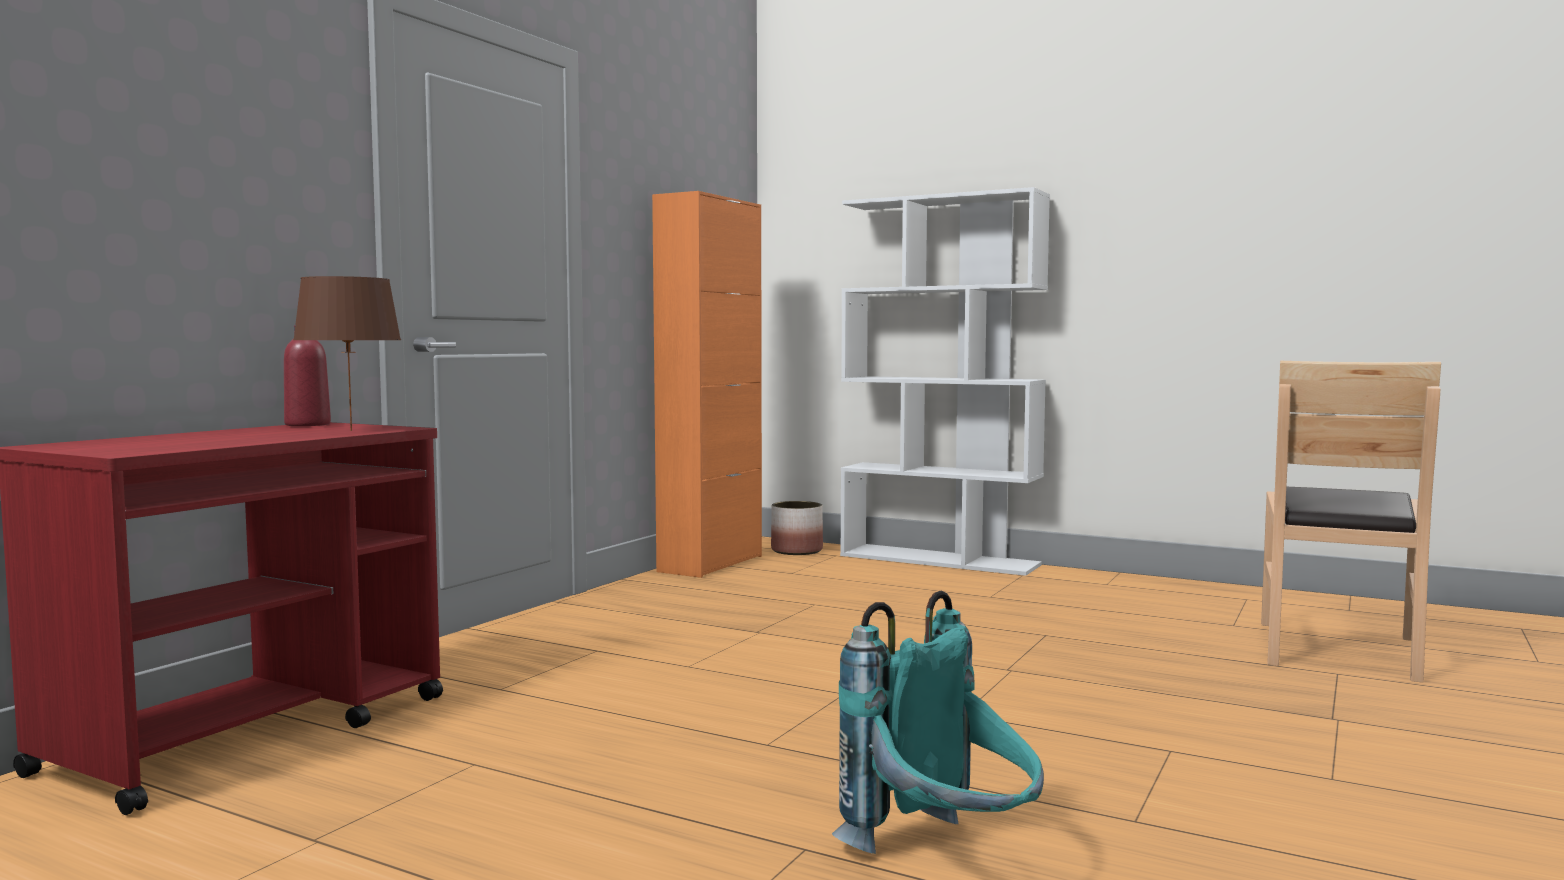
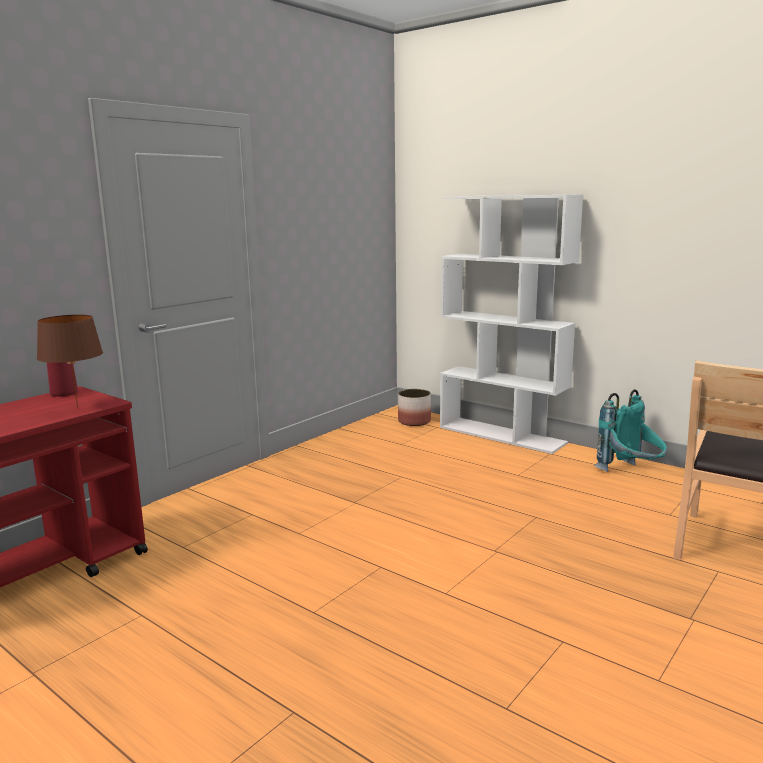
camera: 10 degrees right, 10 degrees up
orange cabinet [652,191,762,578] -> none
turquoise backpack [832,591,1044,854] -> turquoise backpack moved to [594,389,667,472]

